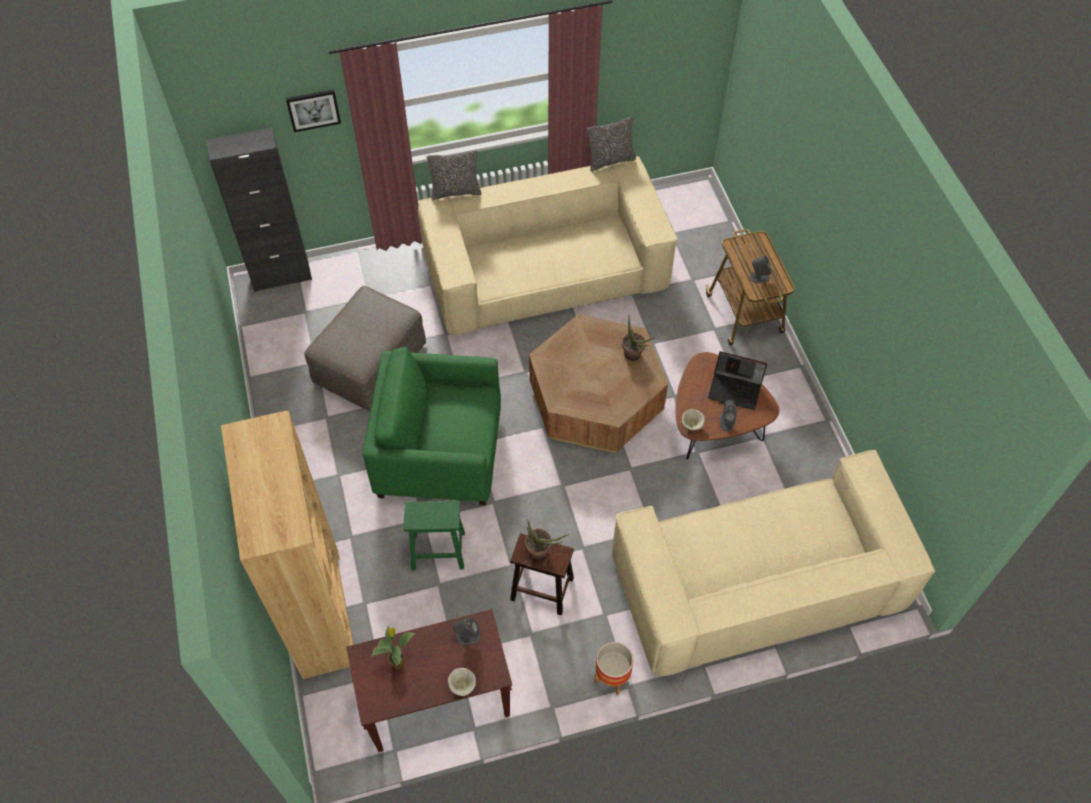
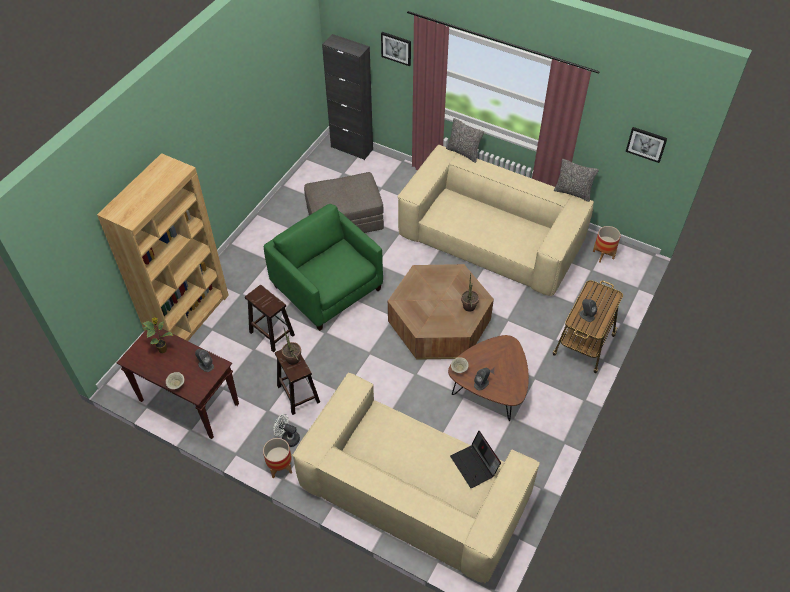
camera: 45 degrees right, 5 degrees down
green stool [403,500,465,571] -> brown stool [245,285,295,353]
laptop [708,352,767,410] -> laptop moved to [450,431,501,488]
none -> white fan [273,414,300,447]
none -> planter [593,226,621,263]
none -> picture [626,127,667,163]

